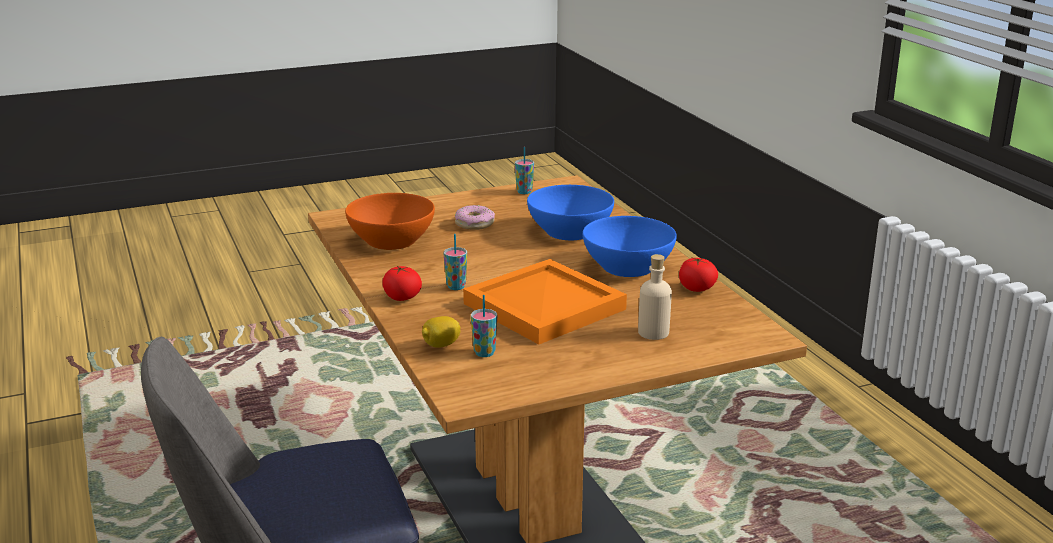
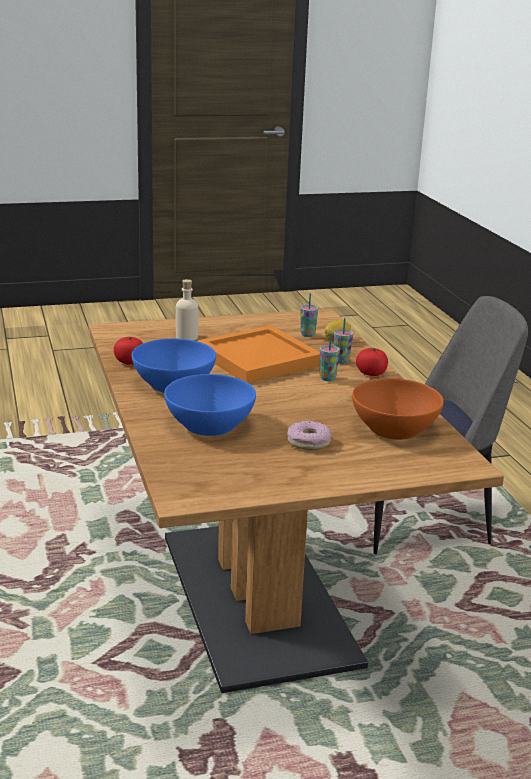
camera: 175 degrees left, 0 degrees up
cup [515,147,534,194] -> cup moved to [334,318,353,364]

